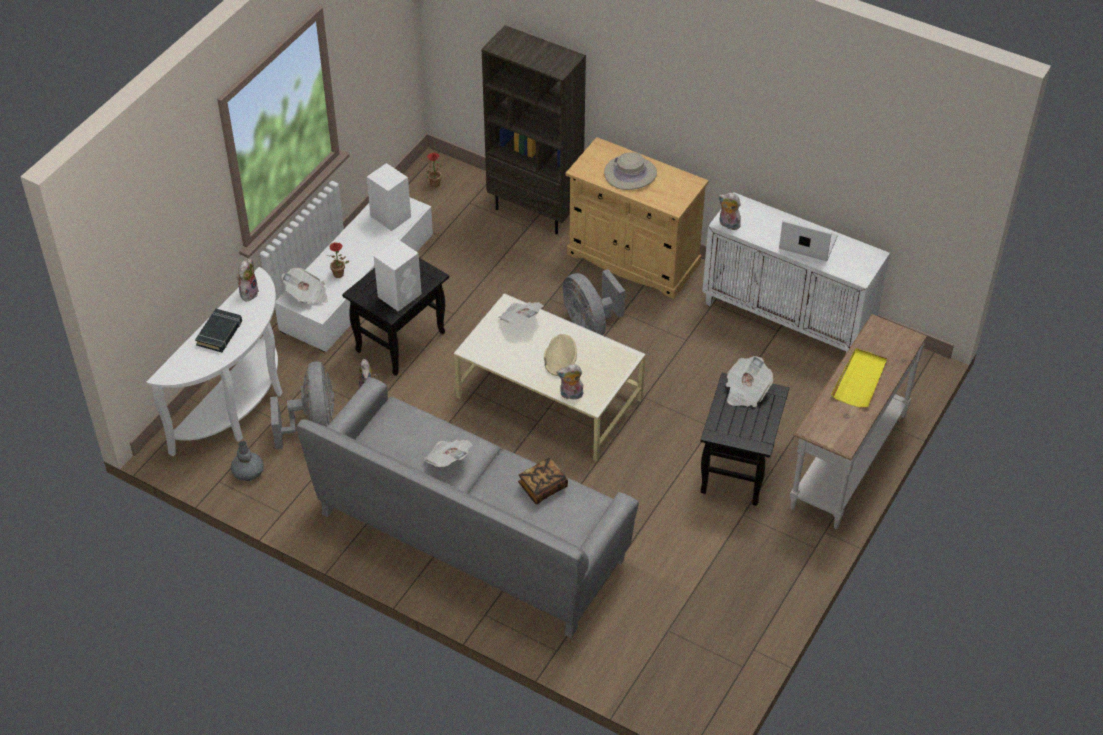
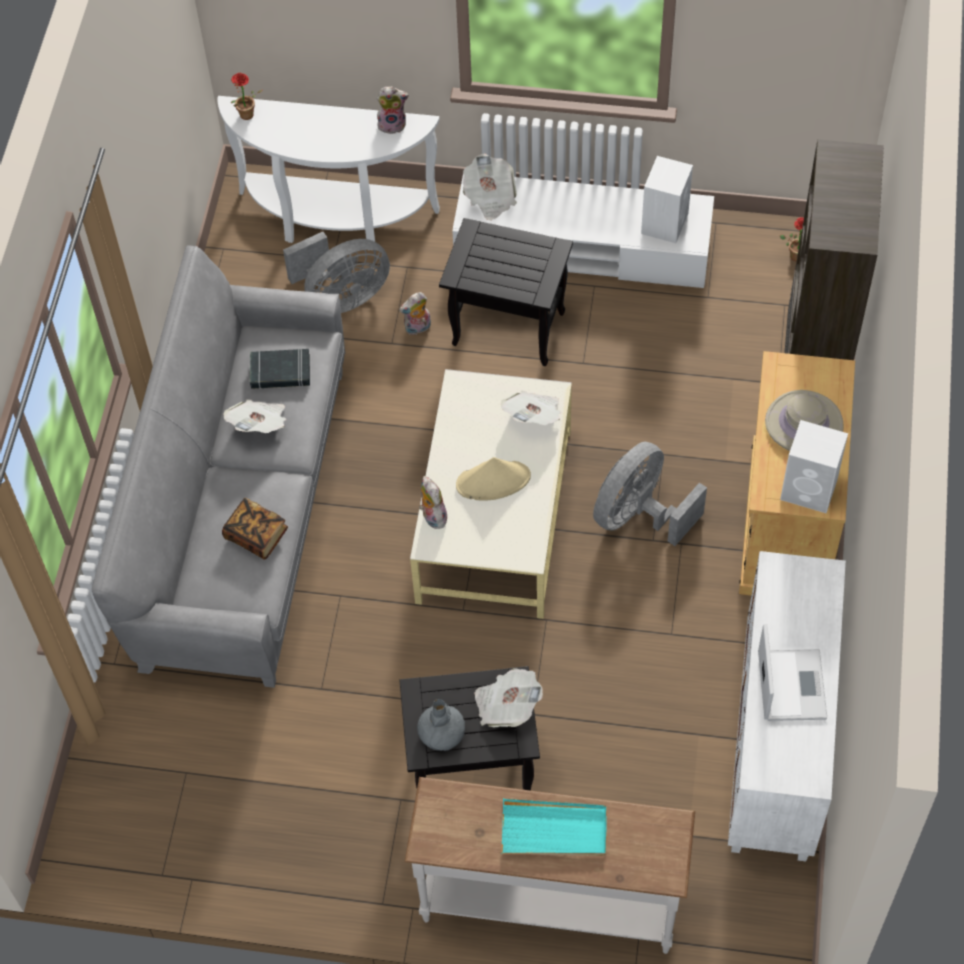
camera: 70 degrees right, 10 degrees up
black book [195,309,242,352] -> black book moved to [250,349,310,389]
grey vase [231,441,264,481] -> grey vase moved to [417,699,465,751]
potted plant [327,242,349,278] -> potted plant moved to [230,73,263,120]
white speaker [374,239,422,311] -> white speaker moved to [780,420,848,513]
plush toy [718,192,741,230] -> none
yellow tray [831,348,887,408] -> turquoise tray [501,798,607,856]

